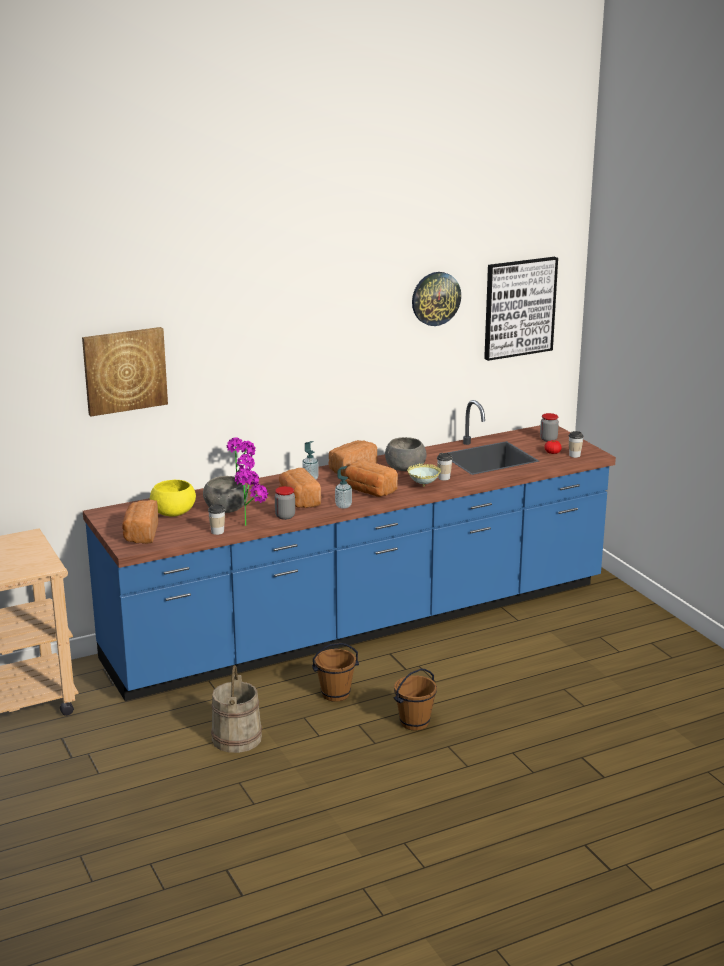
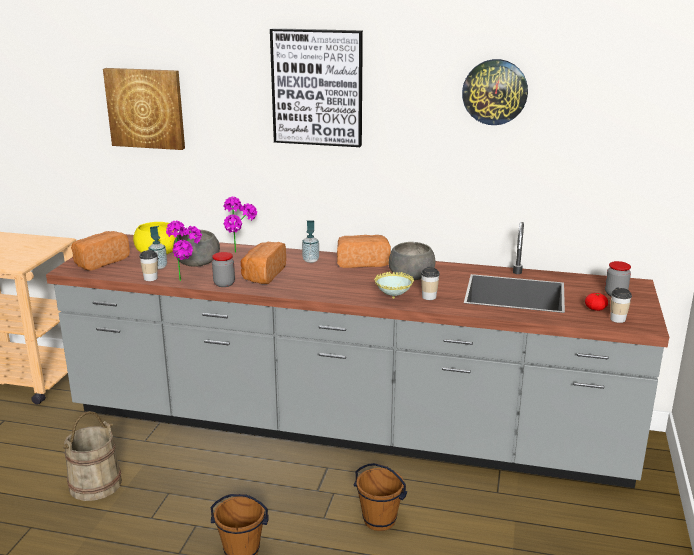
camera: 40 degrees right, 0 degrees up
blue counter [83,400,616,701] -> grey counter [46,222,669,488]
brown bucket [312,643,359,702] -> brown bucket moved to [354,463,407,531]
soap dispenser [335,466,352,509] -> soap dispenser moved to [148,226,167,269]
bread [345,460,398,497] -> none
picture [484,257,558,361] -> picture moved to [270,28,363,147]

